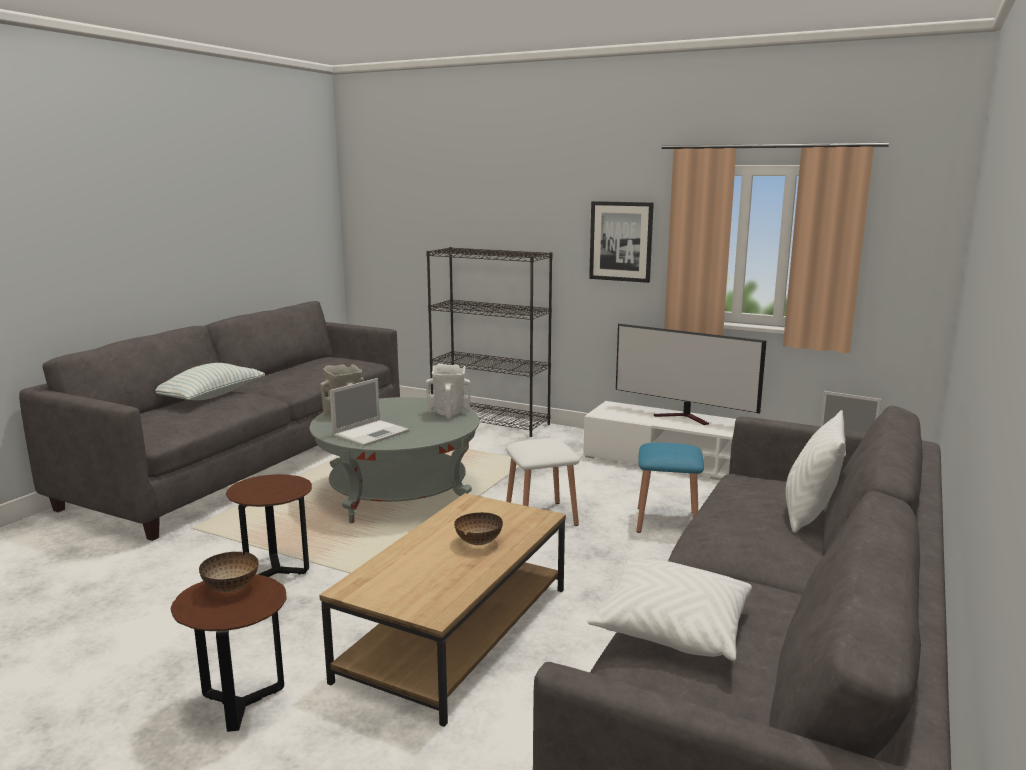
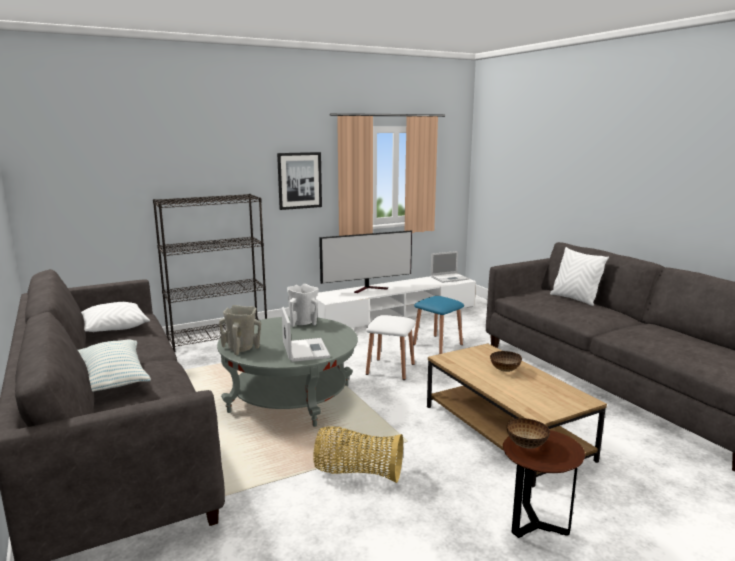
camera: 55 degrees left, 0 degrees up
brown side table [226,474,312,577] -> basket [313,426,403,483]
white pillow [587,560,752,661] -> white pillow moved to [81,302,150,332]

